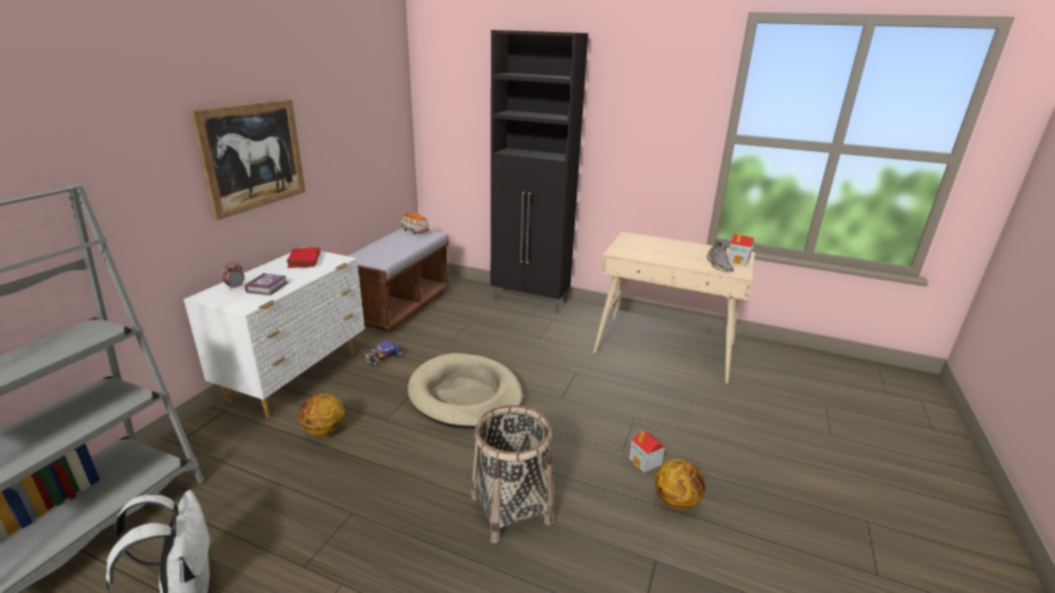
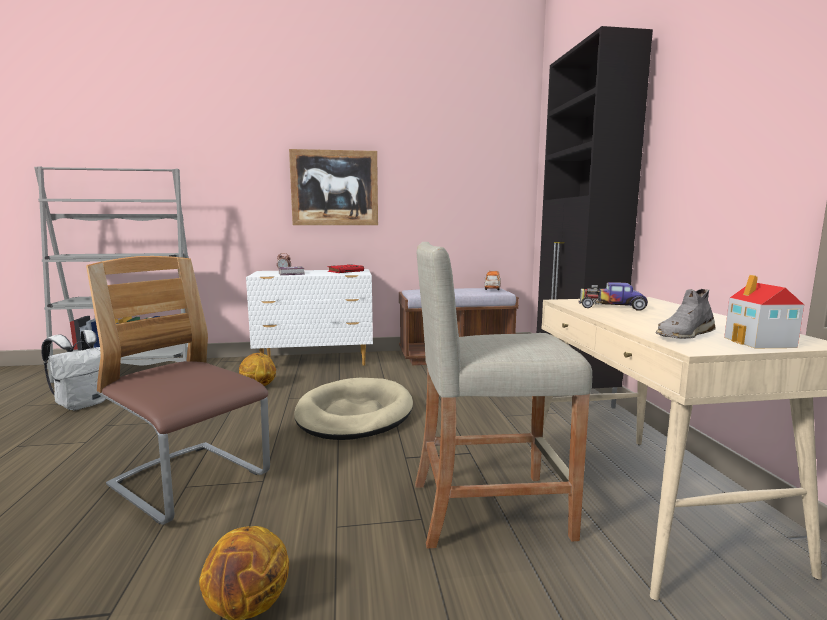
camera: 60 degrees right, 15 degrees down
toy car [363,341,403,367] -> toy car moved to [578,282,648,311]
basket [471,405,554,543] -> chair [86,256,270,525]
toy house [629,430,665,473] -> none
none -> beige stool [415,242,592,549]

